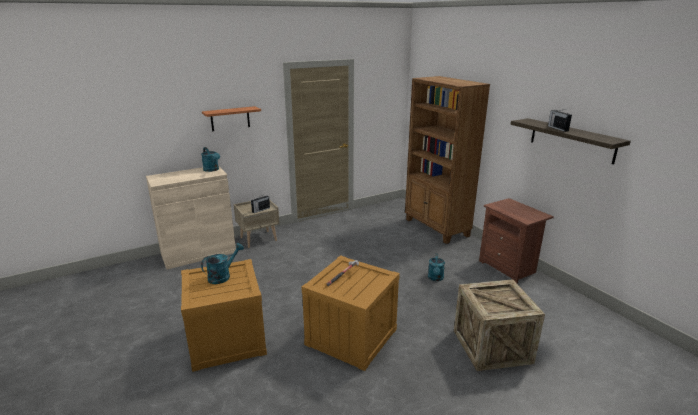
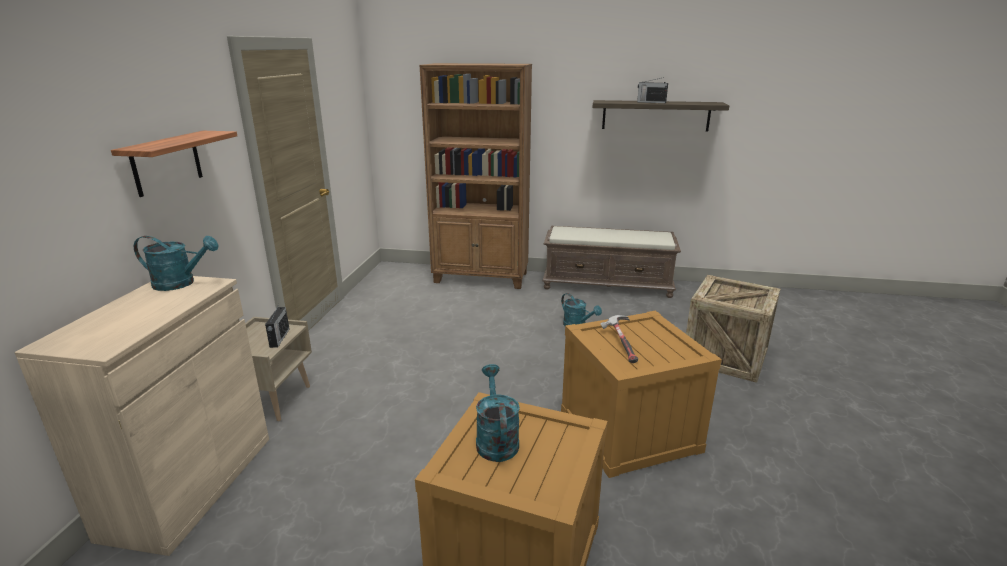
camera: 50 degrees left, 0 degrees up
brown nightstand [479,198,554,283] -> brown bench [543,226,681,298]

